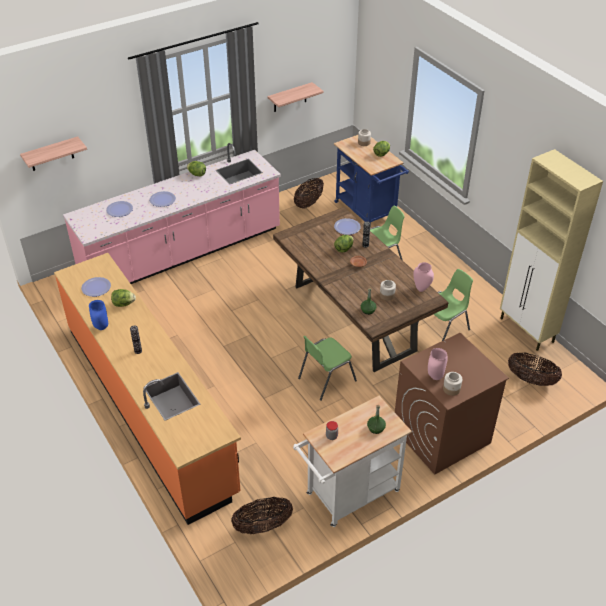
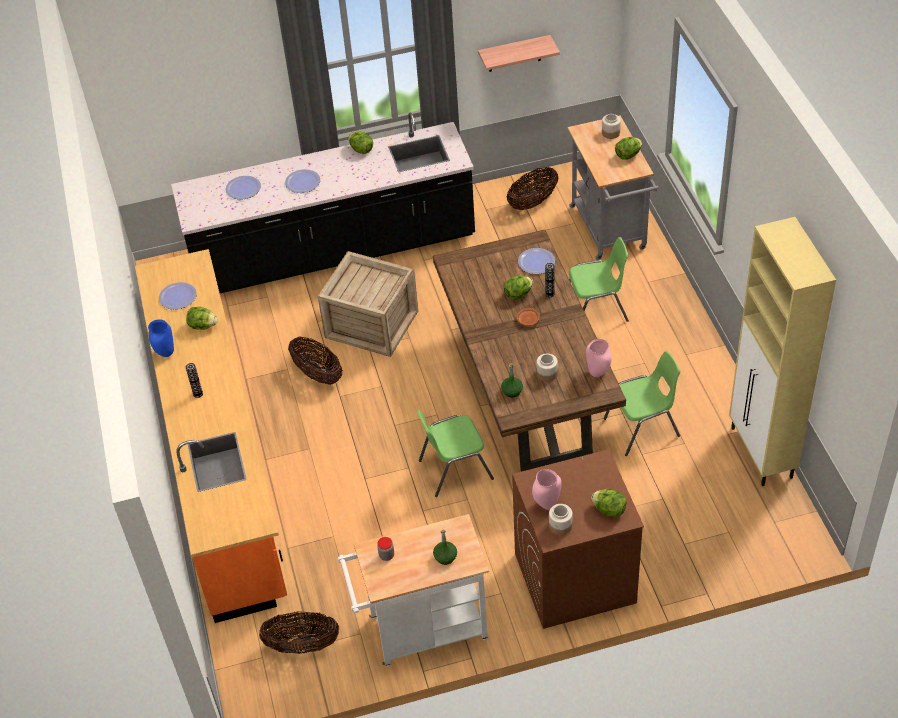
camera: 20 degrees right, 5 degrees up
shelf [20,136,87,171] -> none
pink counter [63,143,281,284] -> black counter [171,112,475,293]
blue cart [334,135,409,227] -> grey cart [568,116,658,260]
basket [508,353,562,386] -> basket moved to [288,336,343,385]
none -> crate [318,251,418,357]
none -> lettuce [591,489,627,518]

